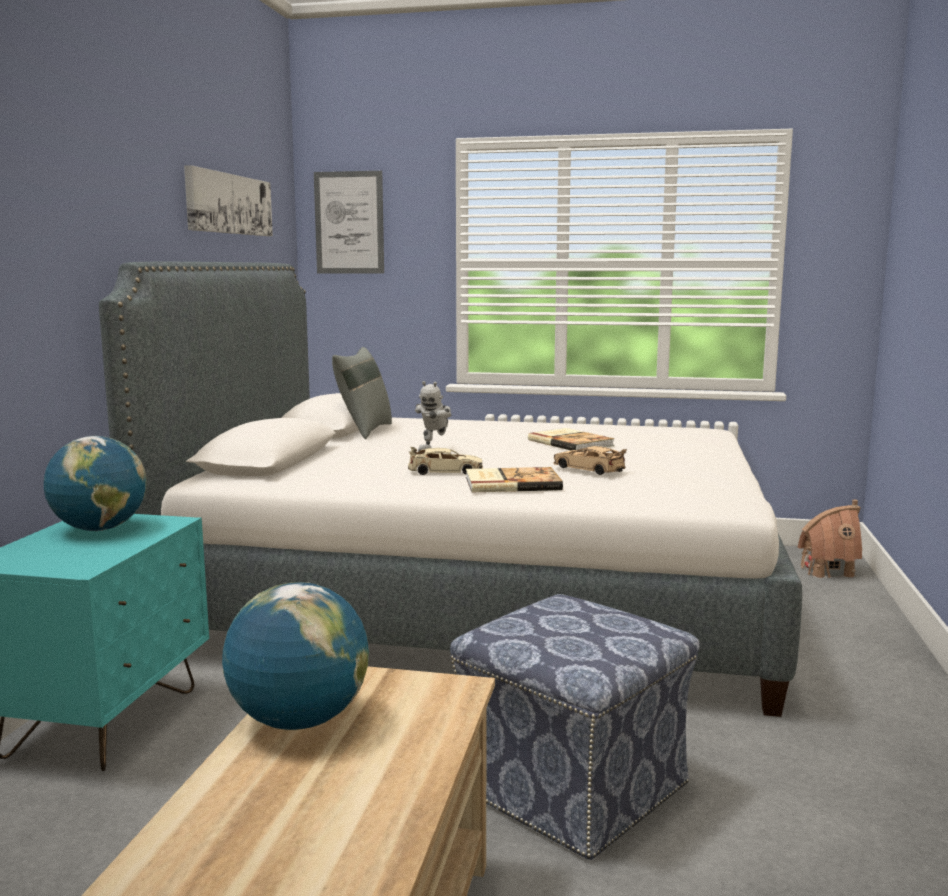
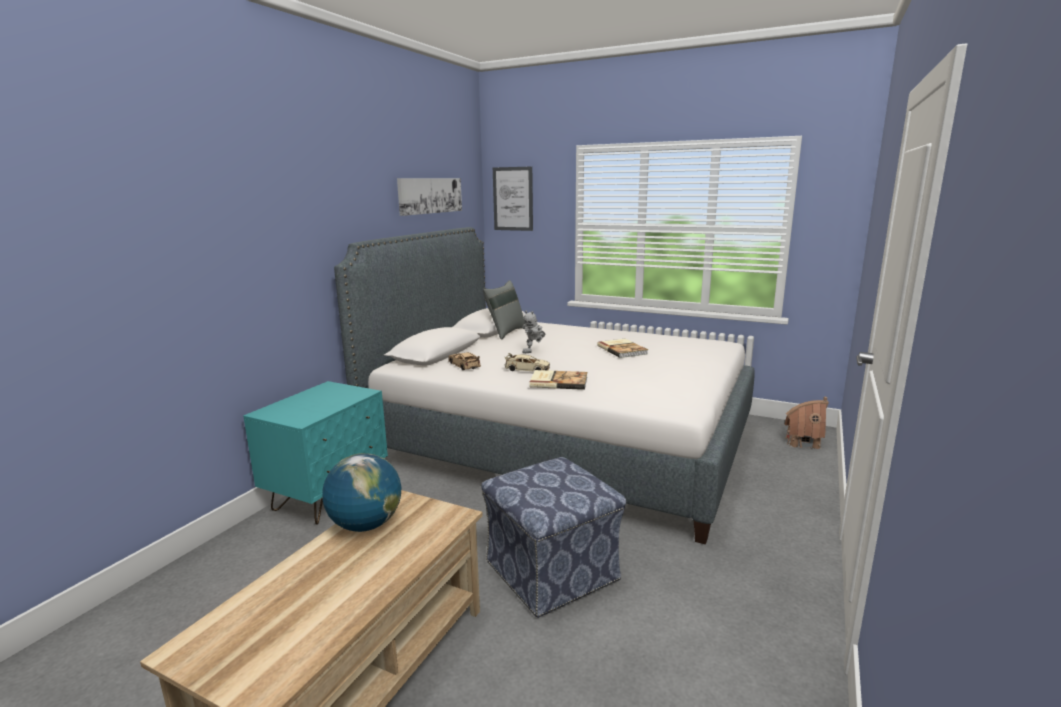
camera: 15 degrees right, 5 degrees up
globe [44,436,147,531] -> none
beige toy car [553,446,627,475] -> beige toy car moved to [448,352,481,370]

